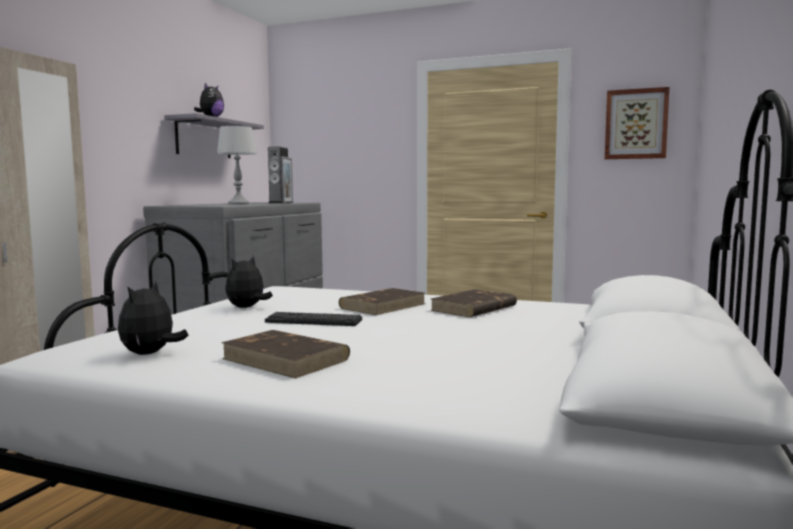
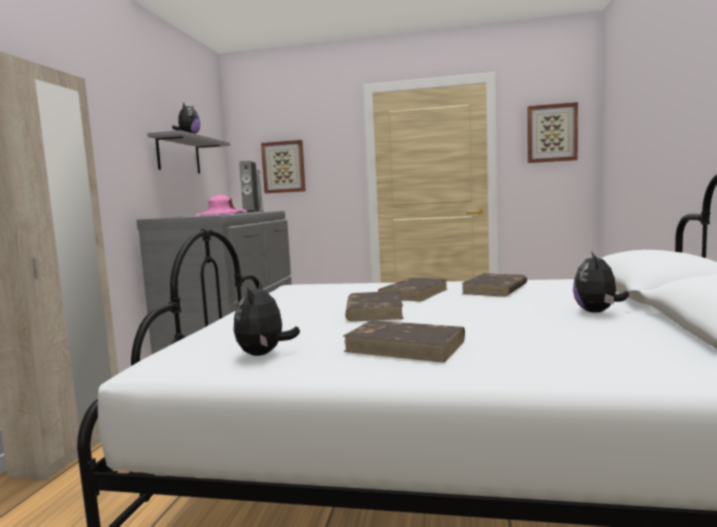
camera: 10 degrees left, 0 degrees up
grey table lamp [217,126,257,205] -> pink hat [195,195,248,216]
plush toy [225,255,273,308] -> plush toy moved to [573,251,629,313]
keyboard [265,312,362,326] -> brown book [345,291,404,321]
none -> picture [261,140,306,193]

